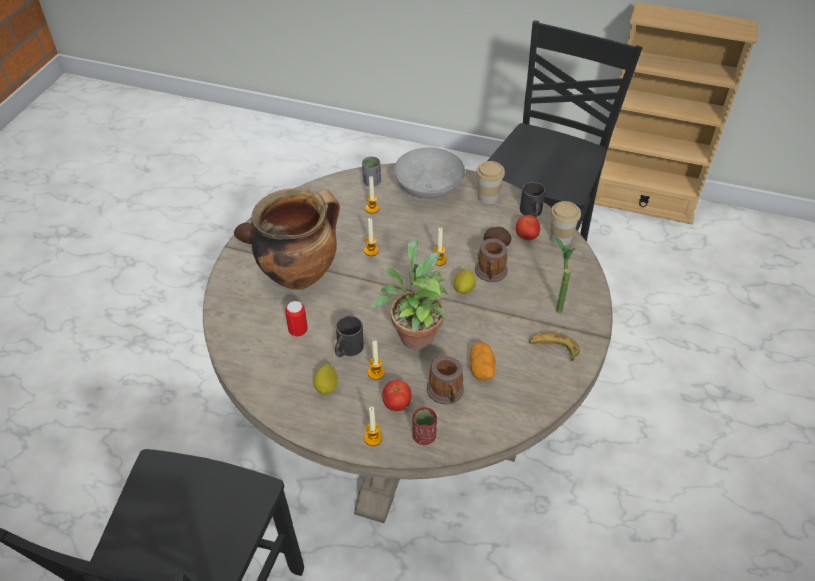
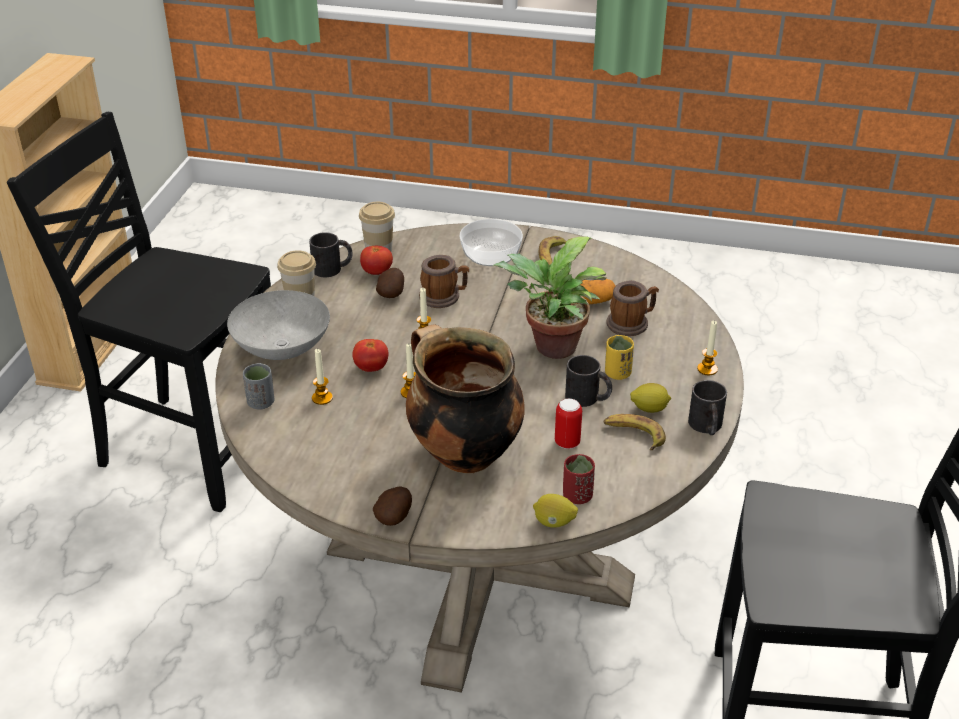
camera: 95 degrees left, 10 degrees down
candle [368,341,385,380] -> yellow cup [605,335,634,380]
tomato [382,380,412,411] -> tomato moved to [352,339,389,372]
red cup [412,407,437,445] -> red cup moved to [563,454,595,504]
lemon [454,270,476,294] -> lemon moved to [533,494,578,528]
potted plant [554,236,575,313] -> bowl [460,219,523,266]
none -> banana [604,414,666,450]
none -> black mug [688,380,727,435]

